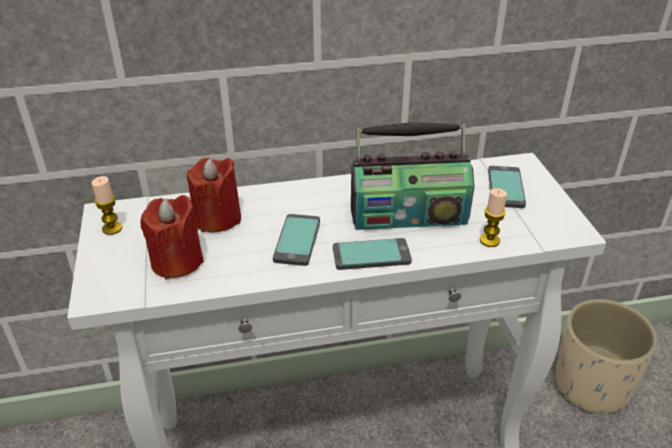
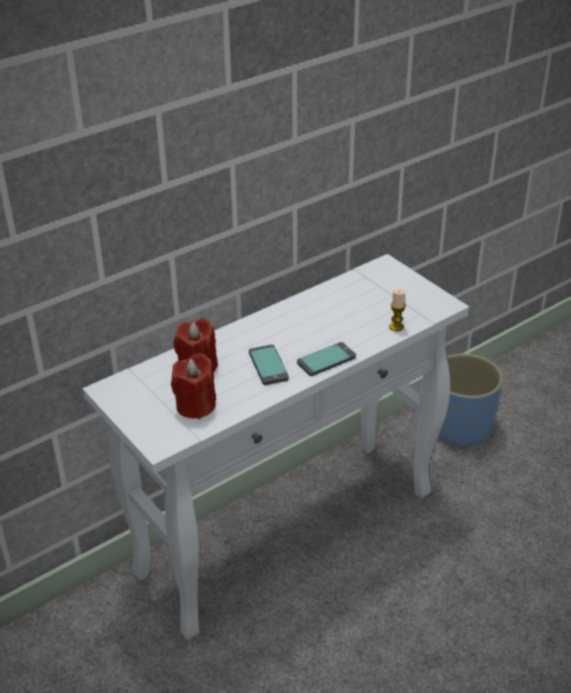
camera: 25 degrees left, 0 degrees up
candle [92,176,122,235] -> none
radio [351,122,474,230] -> none
phone [488,166,526,208] -> none
beige planter [555,299,658,414] -> blue planter [438,353,503,449]

